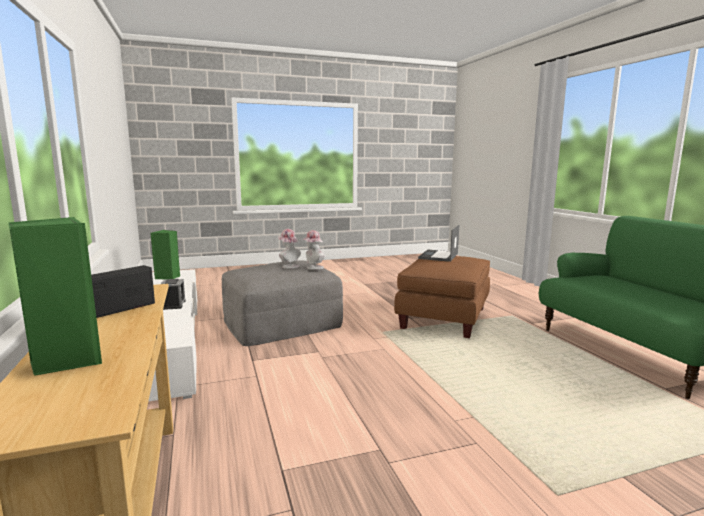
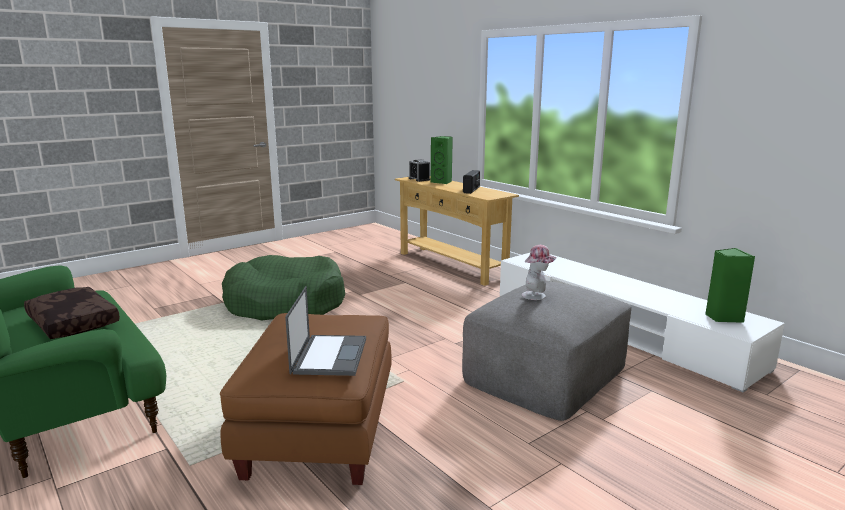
camera: 160 degrees right, 5 degrees up
alarm clock [161,279,186,310] -> alarm clock moved to [409,159,430,182]
hat [302,230,325,270] -> none
none -> brown pillow [24,287,120,339]
none -> green dog bed [222,255,345,320]

